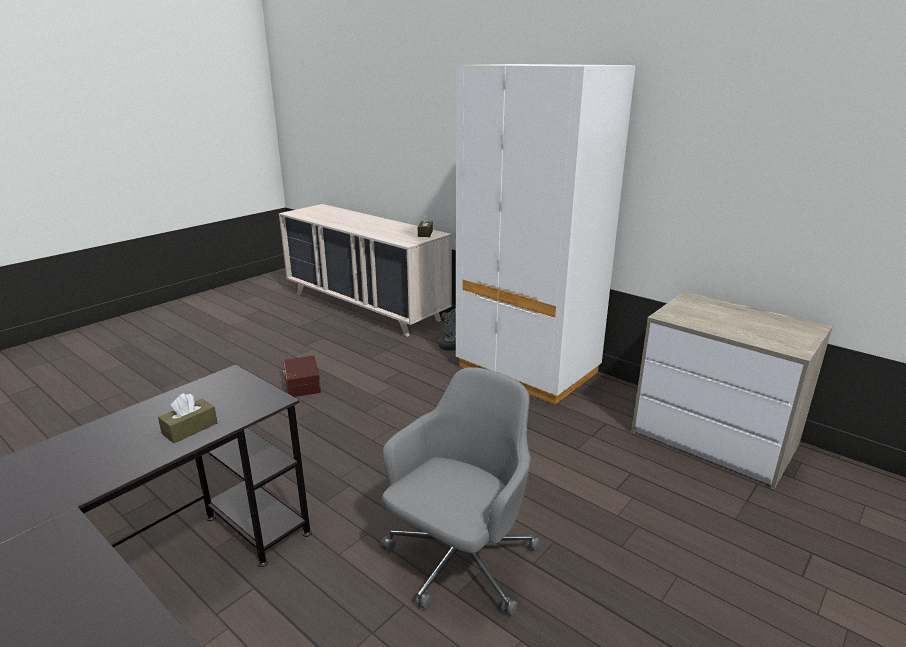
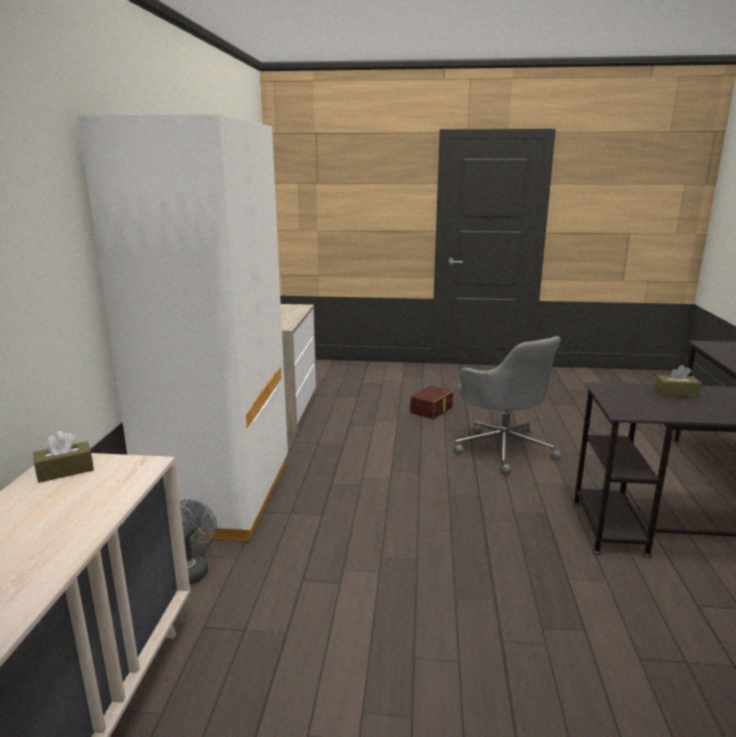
camera: 125 degrees left, 5 degrees down
brown storage box [283,356,321,397] -> brown storage box moved to [410,385,453,419]
grey office chair [380,367,540,616] -> grey office chair turned 120 degrees counterclockwise [453,336,561,475]

